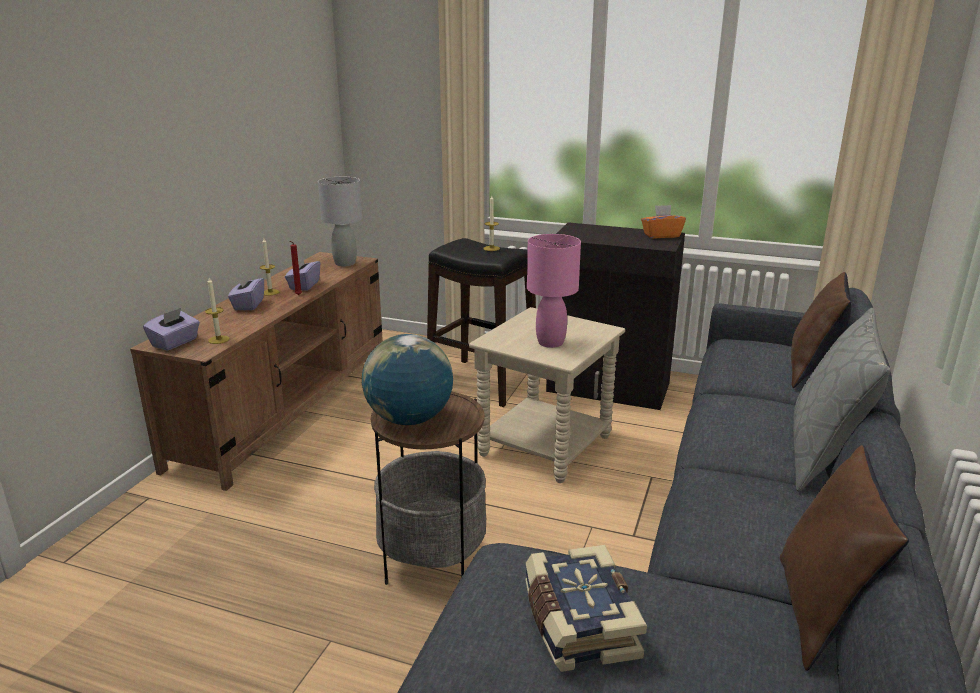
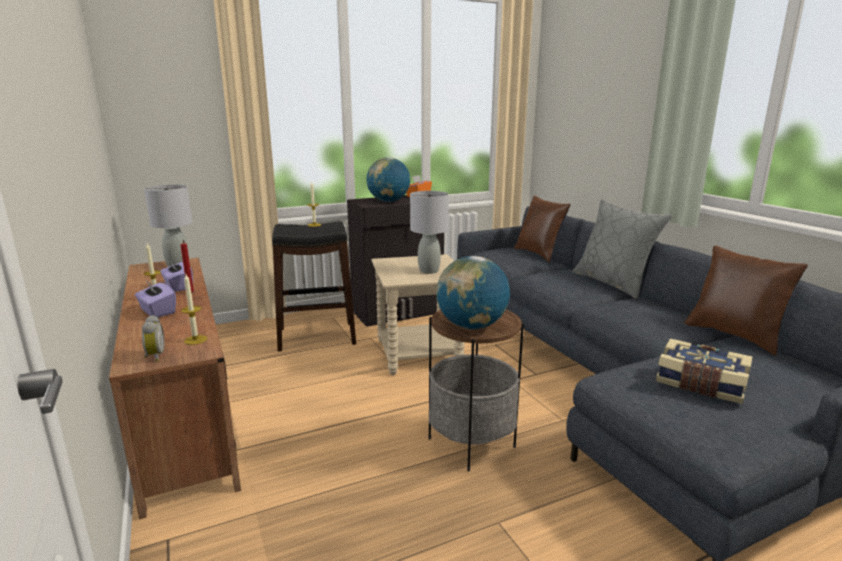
camera: 45 degrees left, 5 degrees down
purple tissue box [143,308,200,351] -> alarm clock [142,315,164,361]
pink table lamp [527,234,581,348] -> grey table lamp [410,191,449,274]
none -> globe [367,157,410,202]

